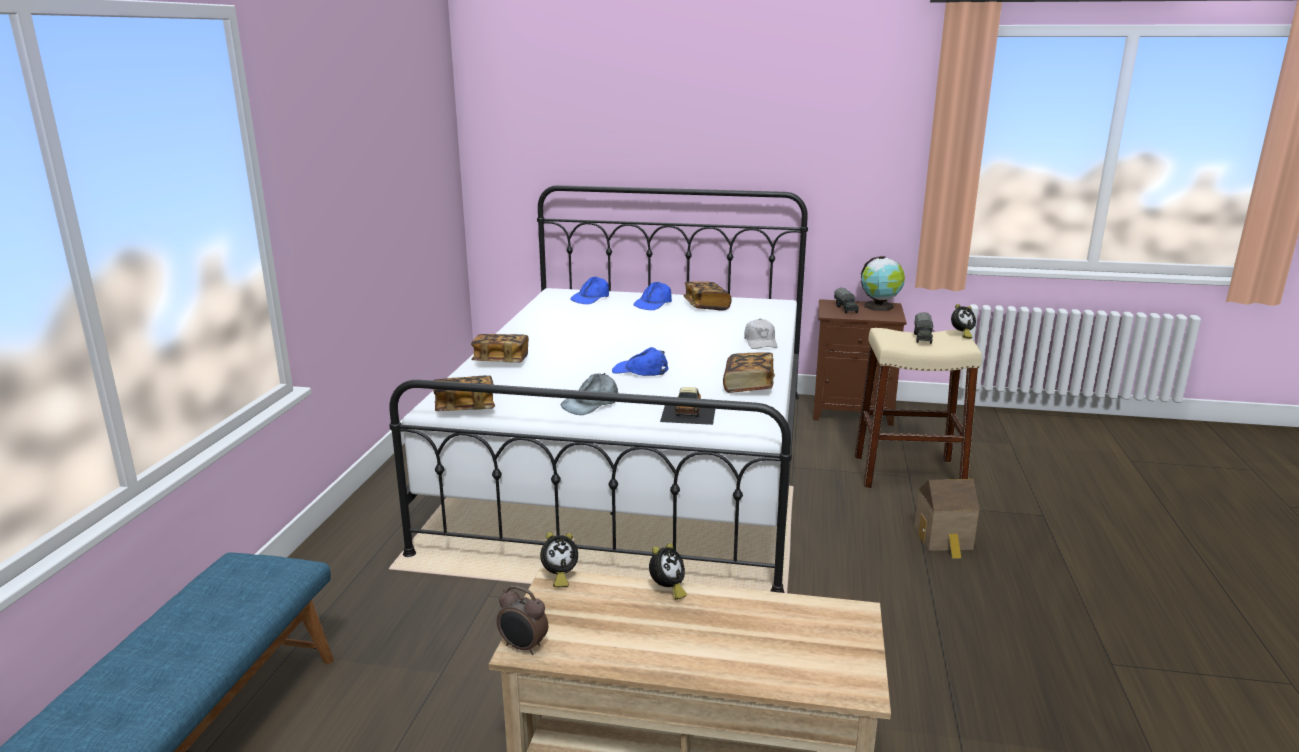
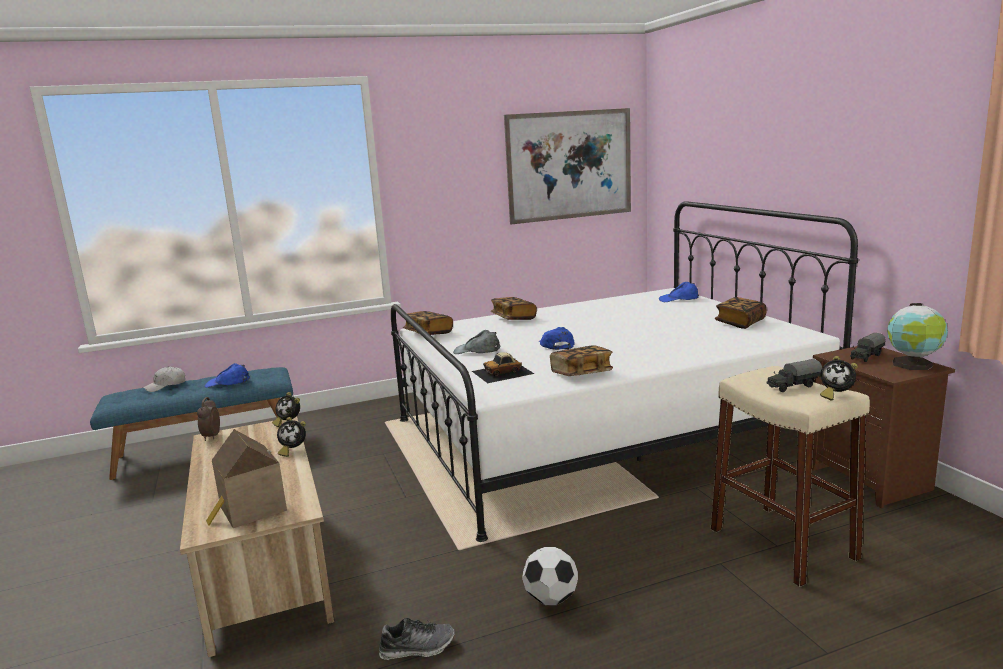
camera: 60 degrees right, 5 degrees down
blue cap [633,282,672,310] -> blue cap moved to [205,363,250,388]
white cap [744,319,778,349] -> white cap moved to [143,366,185,392]
toy house [914,479,979,559] -> toy house moved to [206,429,287,528]
none -> shoe [379,618,455,660]
none -> picture [504,108,631,224]
none -> football [522,547,578,605]

